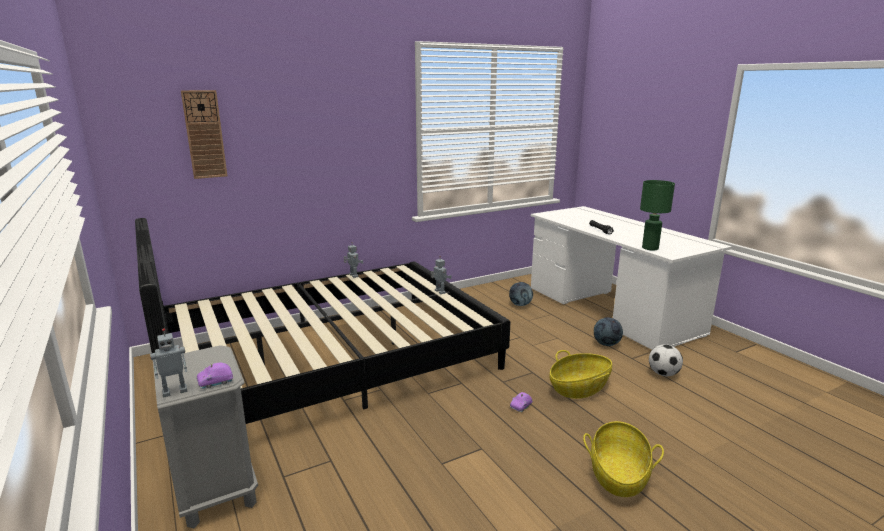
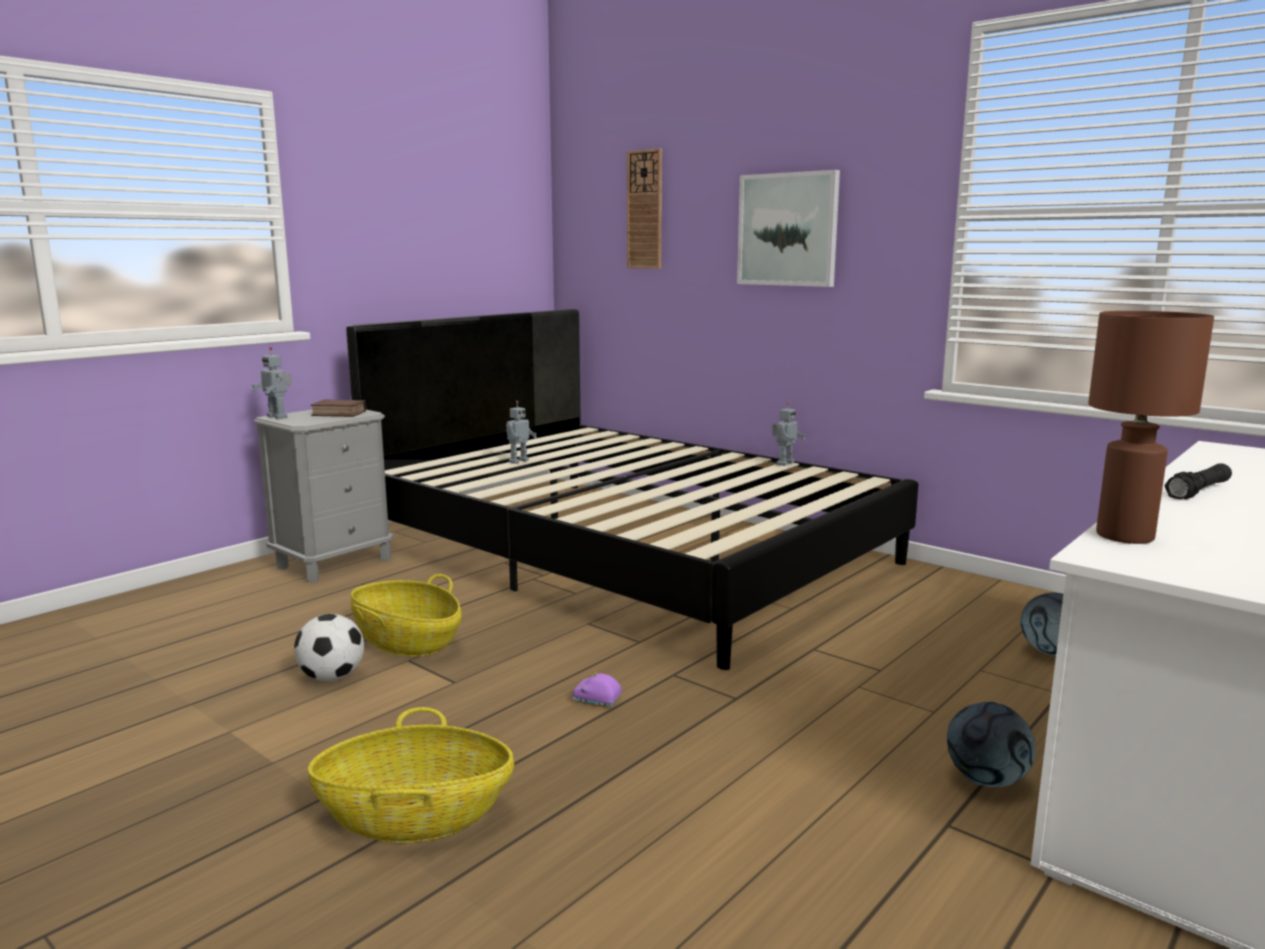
camera: 70 degrees right, 5 degrees down
purple toy car [197,363,233,389] -> none
toy robot [431,256,452,294] -> toy robot moved to [506,401,537,464]
basket [549,350,612,399] -> basket moved to [351,574,462,656]
green table lamp [640,180,675,250] -> brown table lamp [1088,311,1214,544]
football [649,344,683,376] -> football moved to [294,614,364,681]
none -> book [310,400,366,417]
none -> picture [737,170,840,287]

